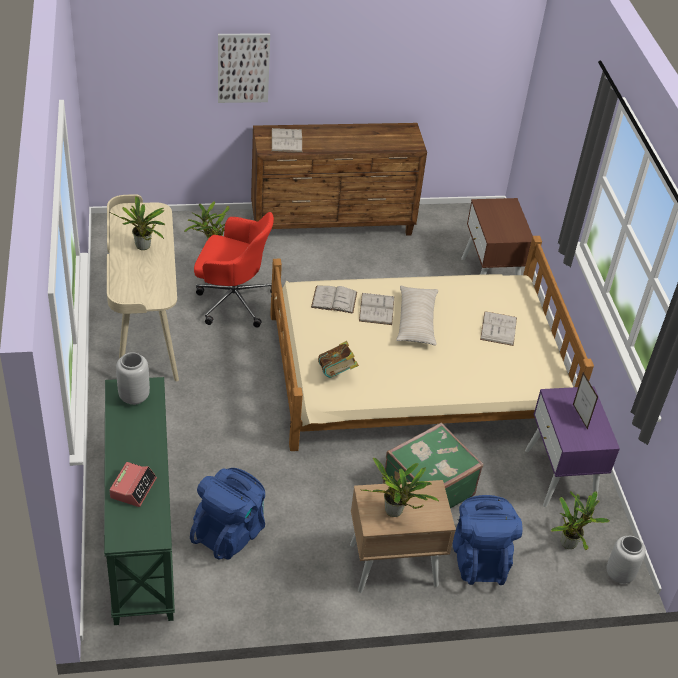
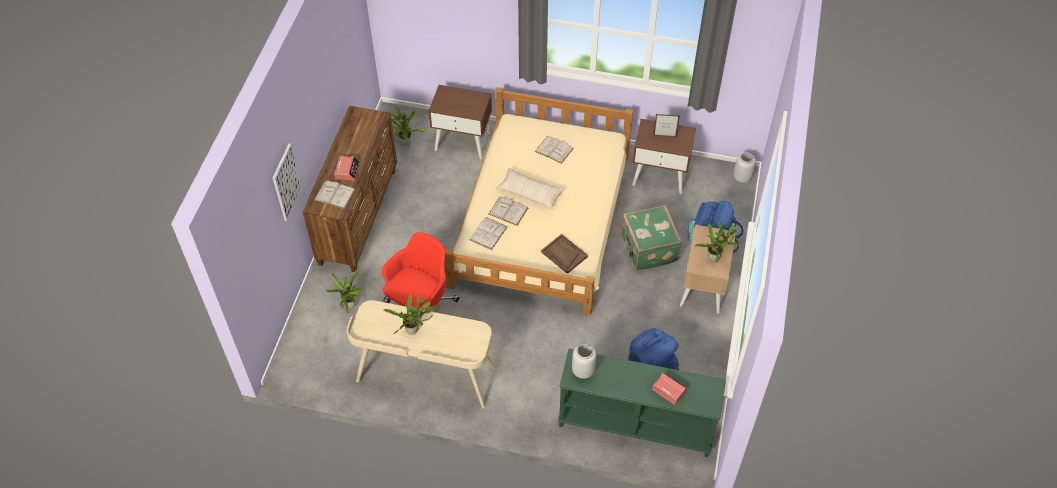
camera: 65 degrees left, 10 degrees up
book [318,341,359,378] -> brown tray [541,234,588,274]
purple nightstand [525,386,620,507] -> brown nightstand [632,119,696,194]
potted plant [551,491,610,550] -> potted plant moved to [390,107,426,146]
none -> alarm clock [334,156,360,181]

